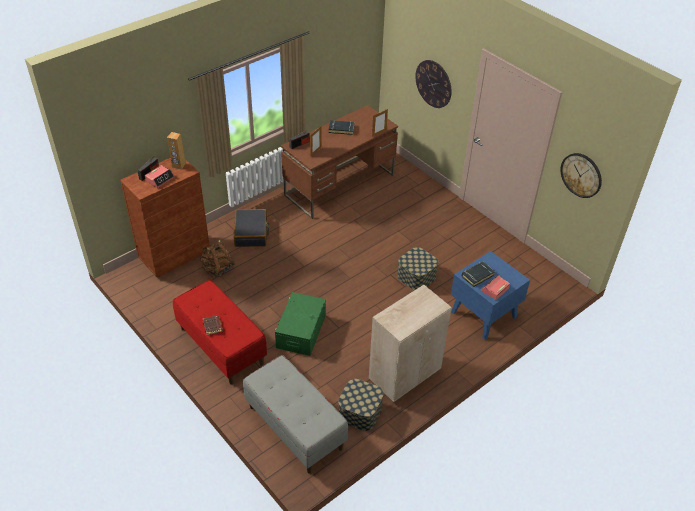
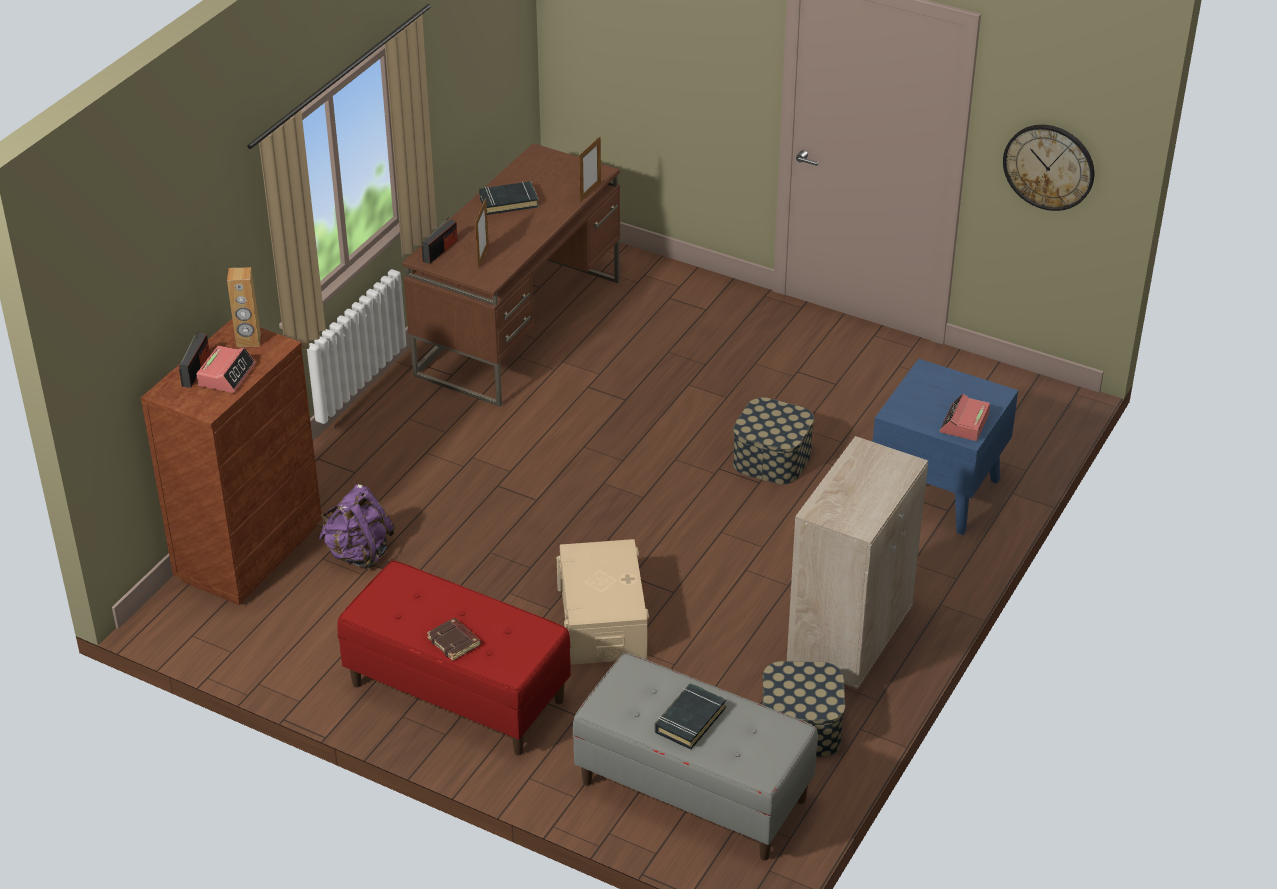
camera: 20 degrees left, 5 degrees down
brown backpack [200,240,235,278] -> purple backpack [319,484,395,570]
black suitcase [234,209,269,247] -> none
green storage box [275,292,326,356] -> beige storage box [557,539,649,665]
wall clock [415,60,452,108] -> none
black book [461,261,495,287] -> black book moved to [655,683,726,750]

